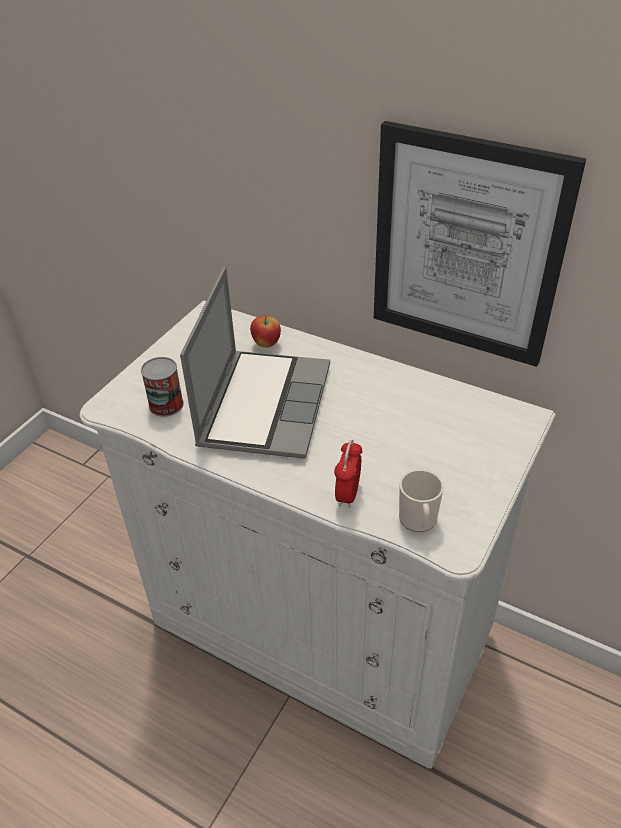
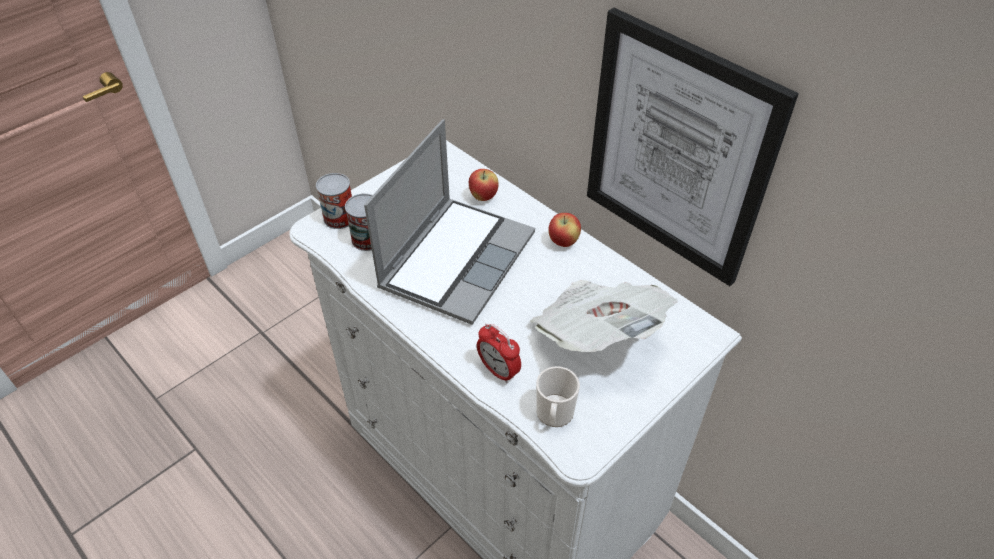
camera: 15 degrees right, 5 degrees up
alarm clock [334,439,363,508] -> alarm clock turned 75 degrees counterclockwise [477,324,521,383]
none -> can [316,173,352,229]
none -> newspaper [530,280,678,352]
none -> apple [548,213,581,247]

